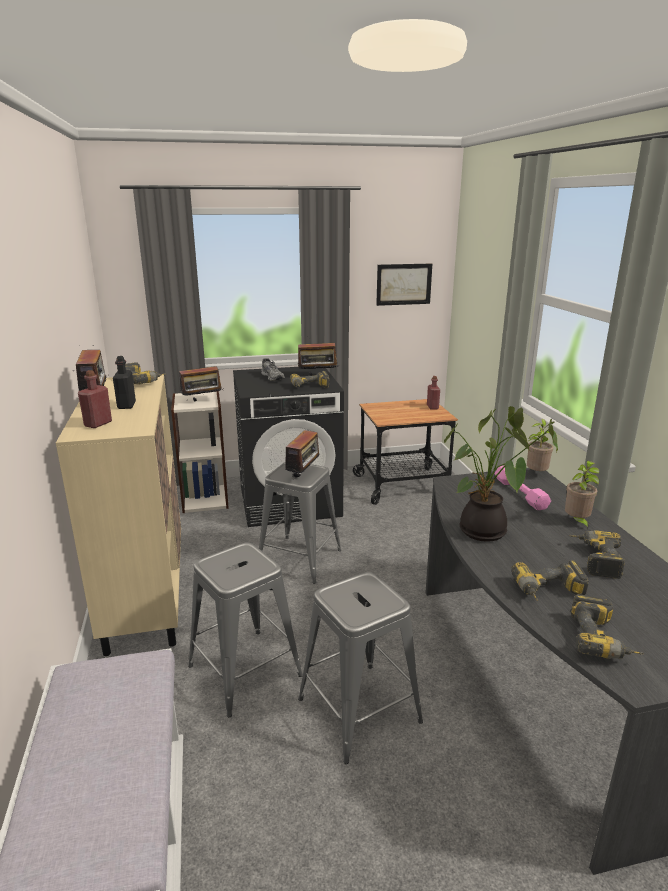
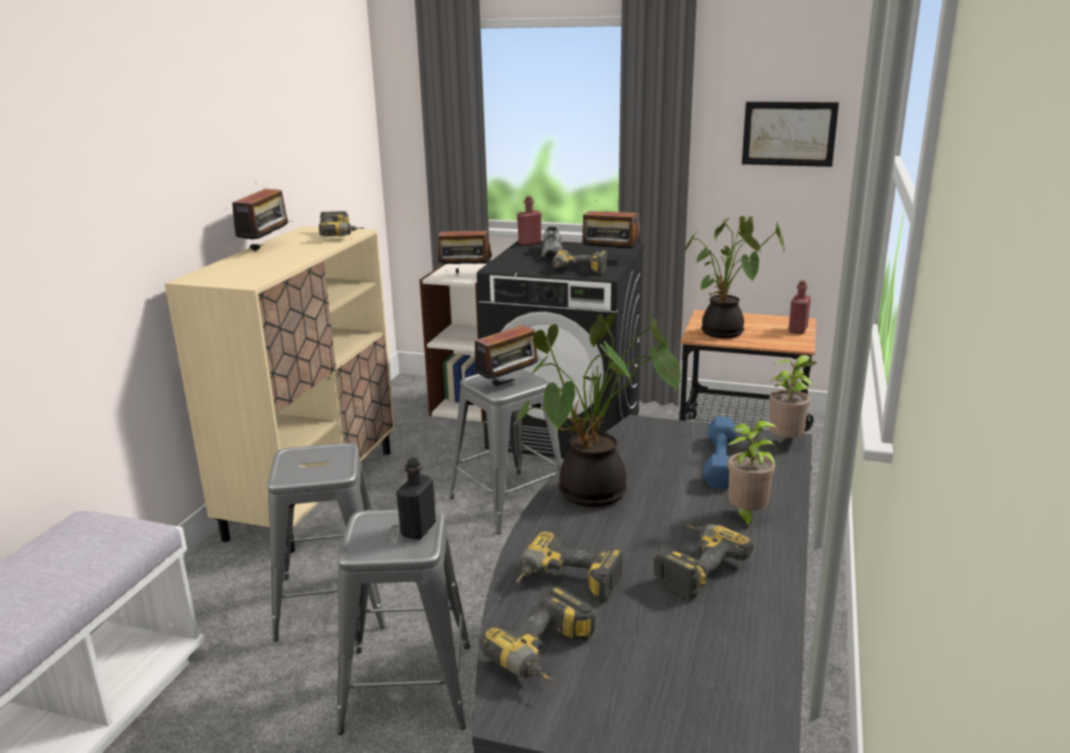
camera: 30 degrees right, 0 degrees up
red bottle [78,370,112,428] -> red bottle moved to [517,196,541,246]
black bottle [113,356,136,409] -> black bottle moved to [396,457,436,540]
pink dumbbell [494,466,551,510] -> blue dumbbell [703,416,736,489]
none -> potted plant [685,216,785,339]

